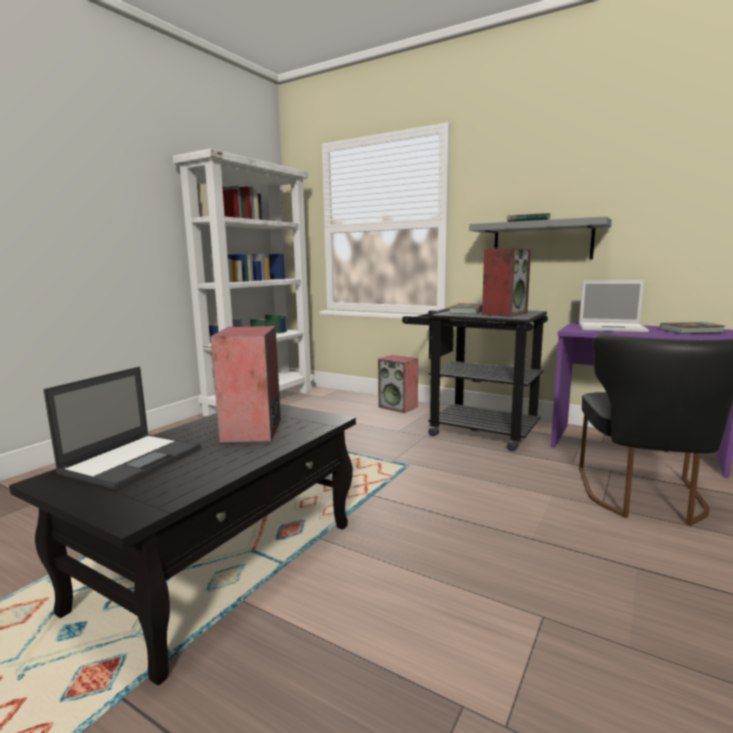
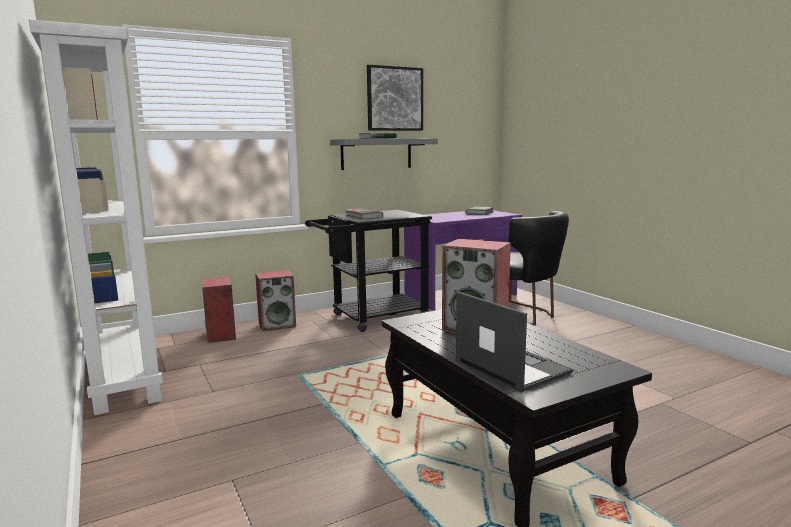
camera: 60 degrees left, 0 degrees up
speaker [482,248,531,317] -> speaker moved to [202,277,236,343]
laptop [579,280,649,332] -> none
none -> picture [367,65,423,131]

